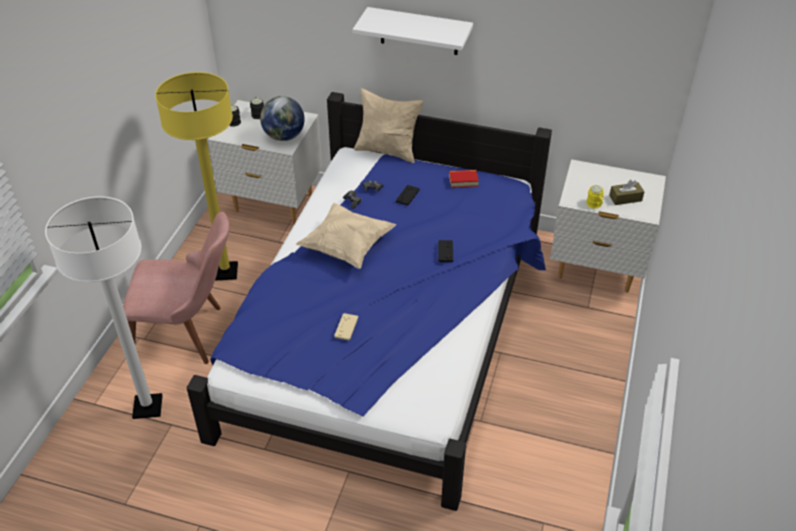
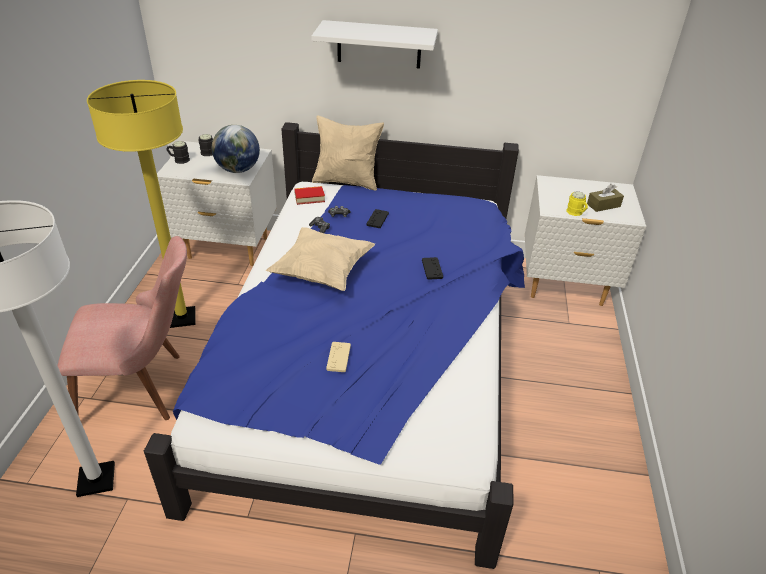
camera: 10 degrees left, 5 degrees down
book [449,170,479,188] -> book moved to [294,186,325,205]

